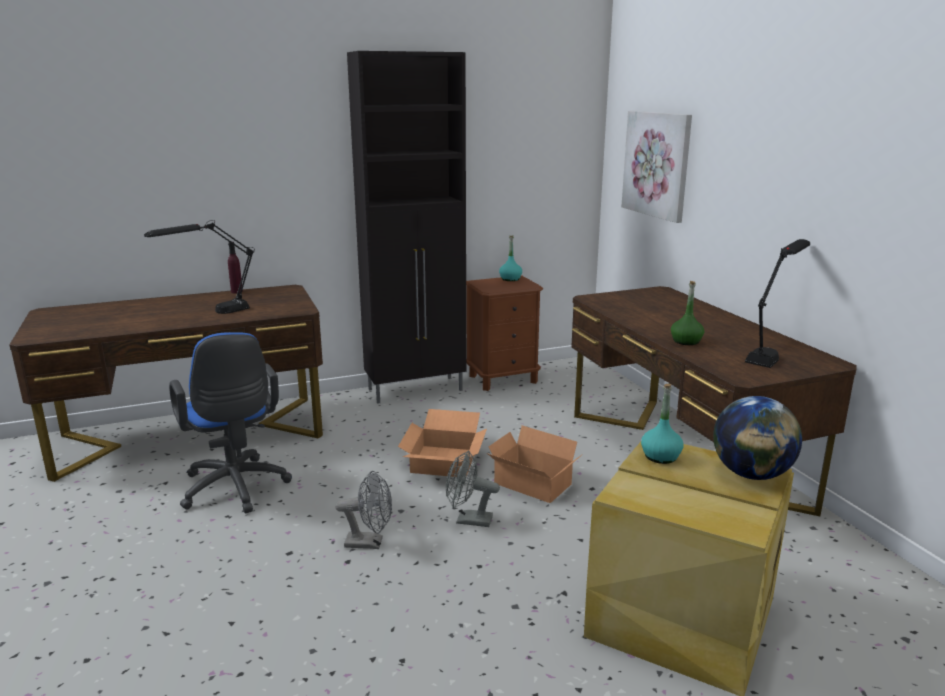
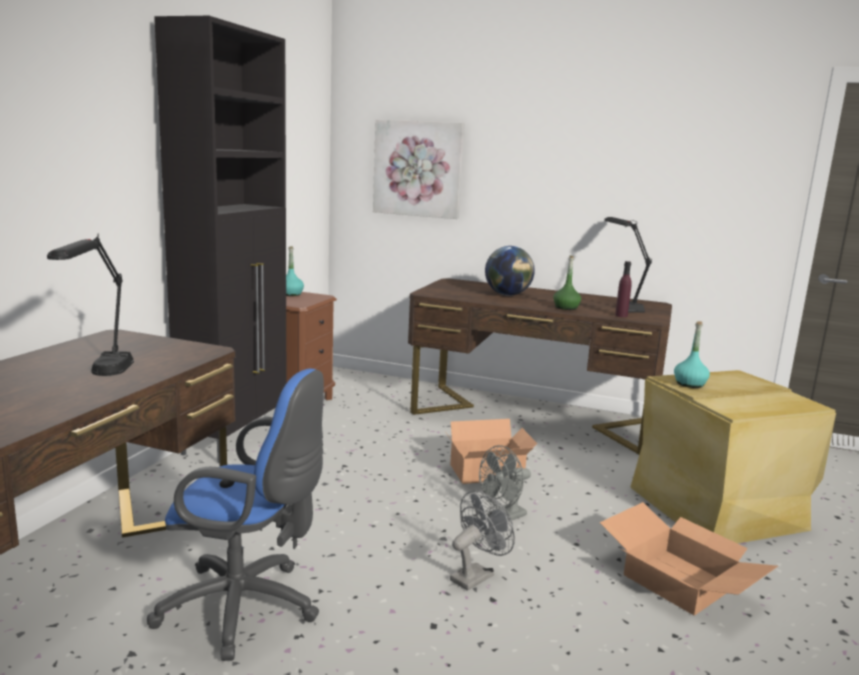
camera: 50 degrees left, 5 degrees down
purple bottle [228,242,243,293] -> purple bottle moved to [615,261,632,317]
cardboard box [398,409,487,477] -> cardboard box moved to [600,502,778,616]
globe [713,396,802,480] -> globe moved to [485,246,535,296]

